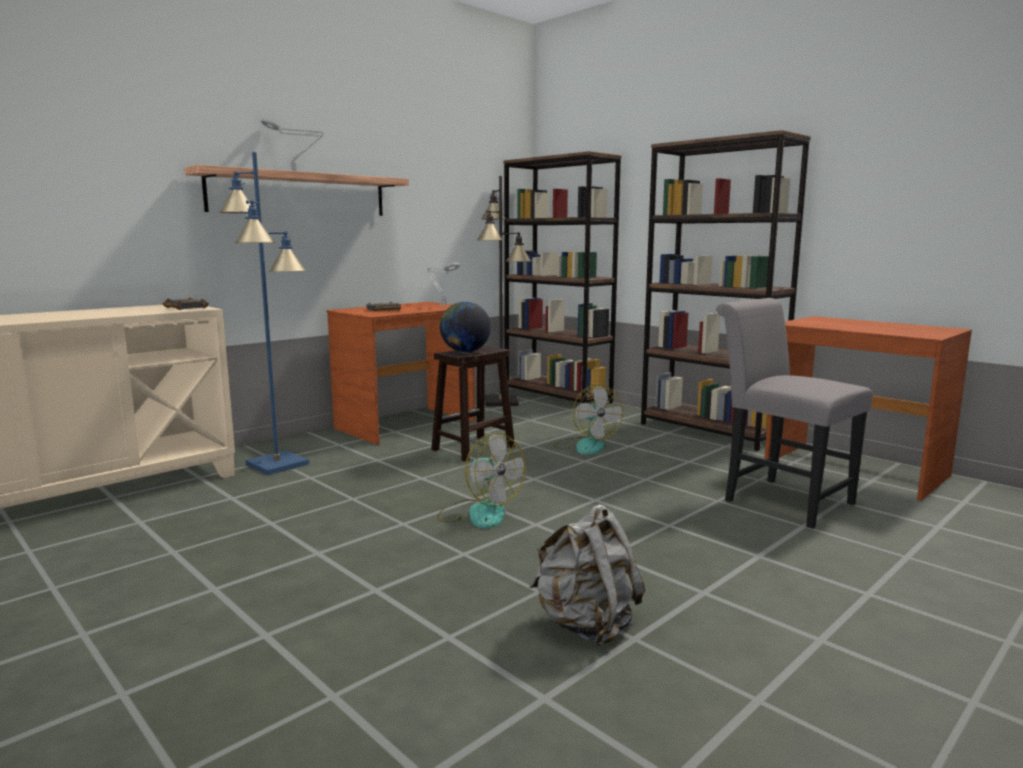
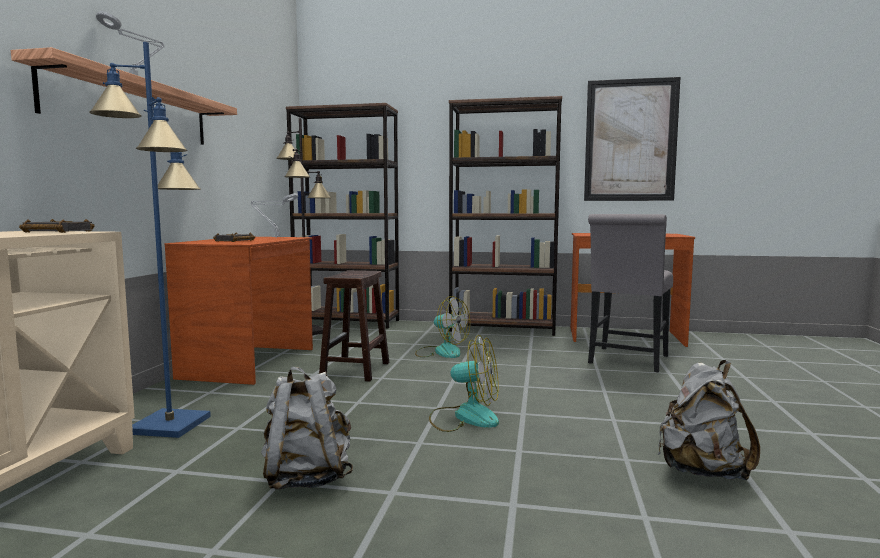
camera: 35 degrees left, 5 degrees down
globe [440,302,491,353] -> none
grey chair [716,298,873,529] -> grey chair turned 75 degrees counterclockwise [588,214,673,372]
none -> grey backpack [261,367,353,489]
none -> picture [584,77,680,201]

